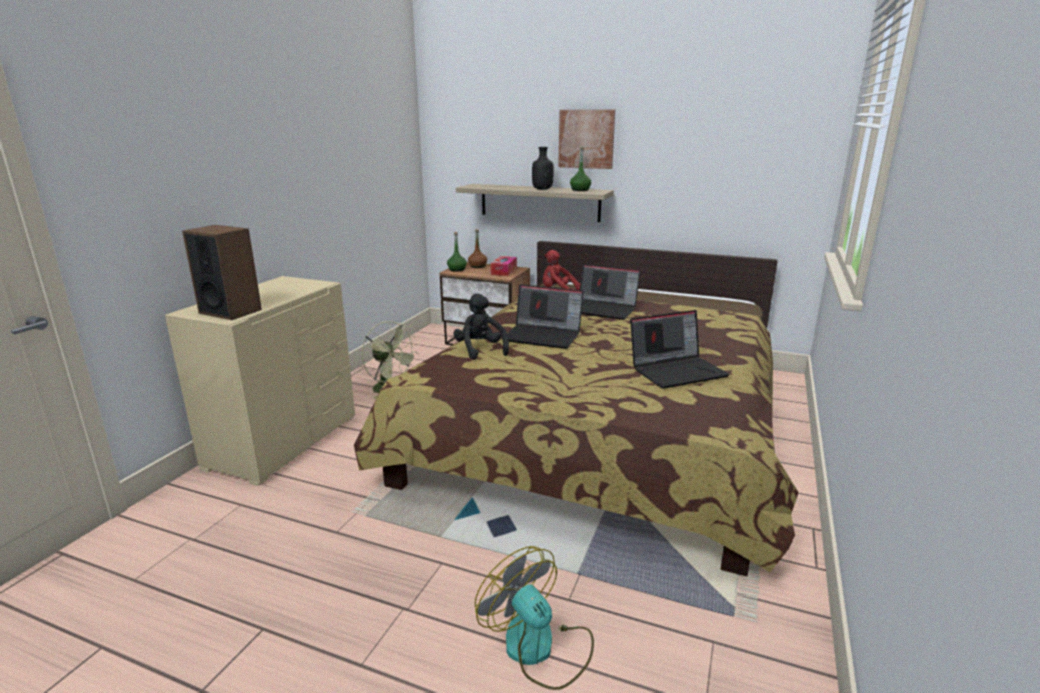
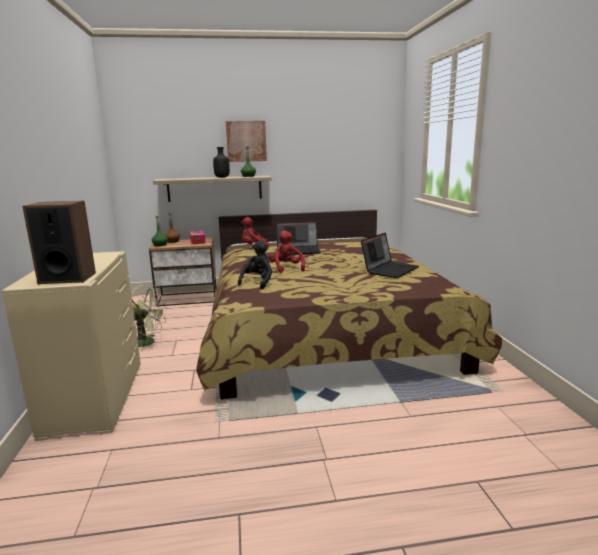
camera: 30 degrees left, 5 degrees down
black plush toy [453,293,509,360] -> black plush toy turned 75 degrees clockwise [238,240,272,289]
fan [475,546,594,690] -> none
laptop [507,284,584,349] -> red plush toy [269,230,305,273]

